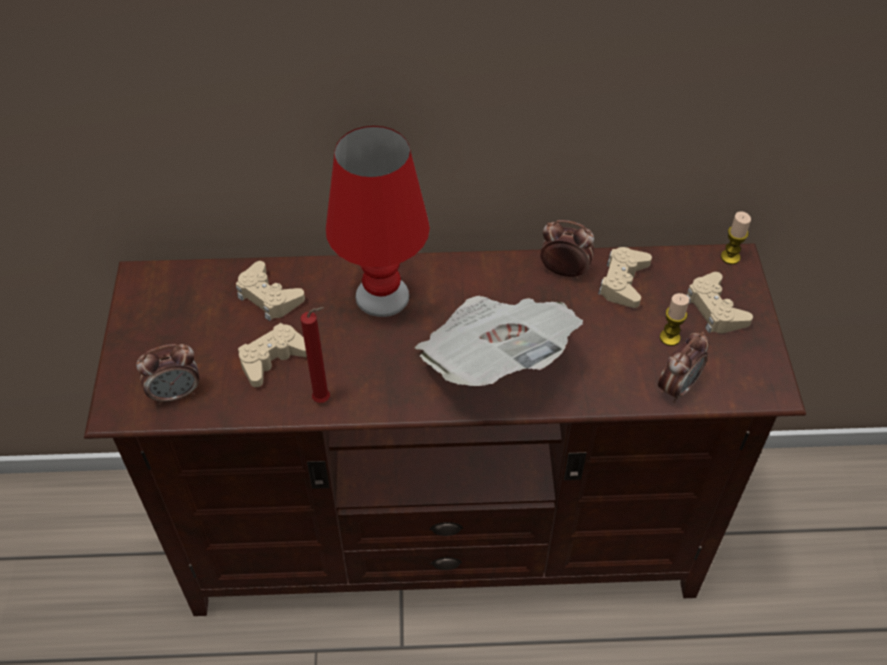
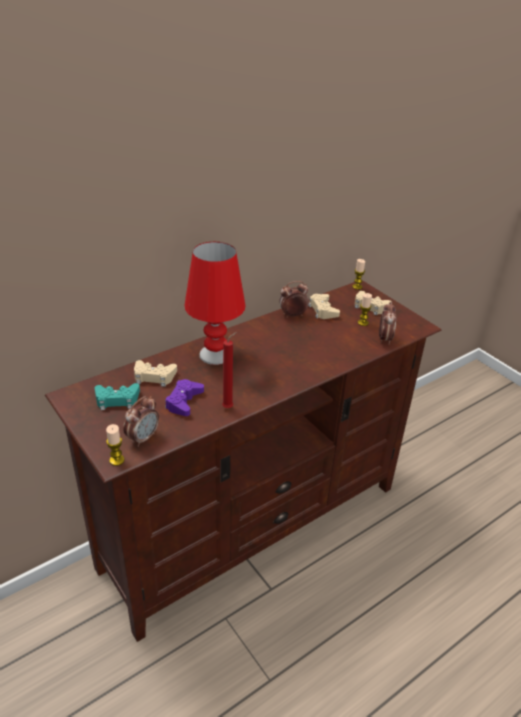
camera: 35 degrees left, 15 degrees down
beige game controller [238,323,307,387] -> purple game controller [165,379,204,416]
newspaper [414,296,583,386] -> none
none -> turquoise game controller [94,383,140,410]
none -> candle [106,424,124,466]

